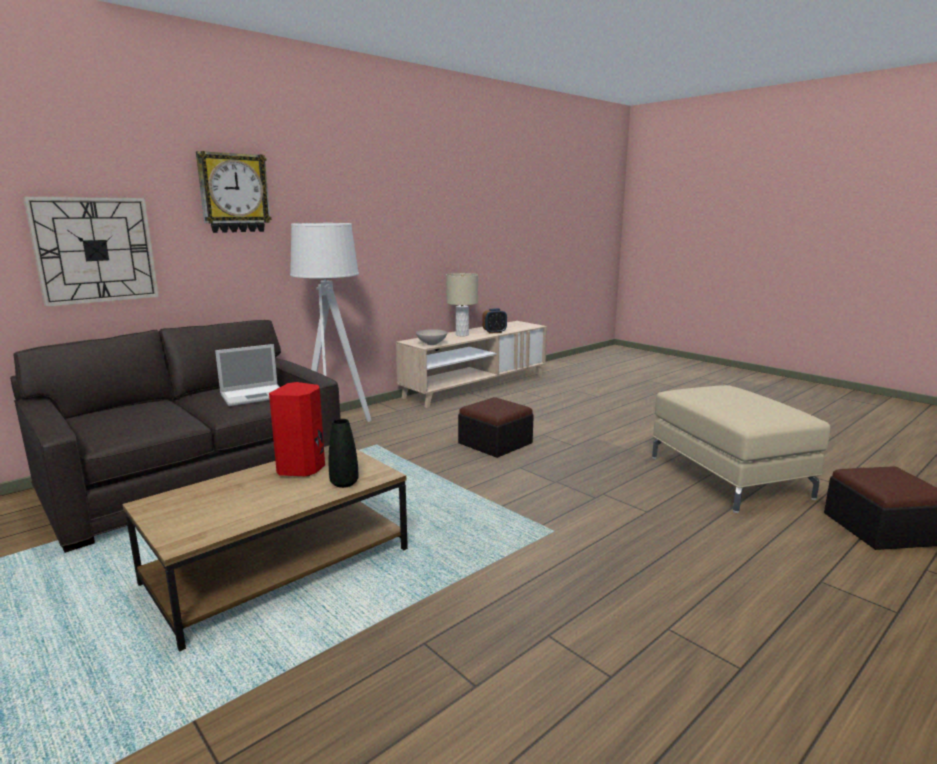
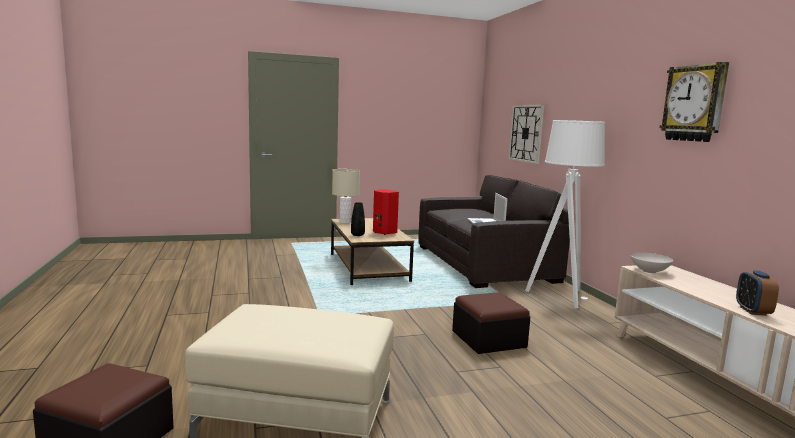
camera: 115 degrees right, 5 degrees down
wall clock [196,151,272,233] -> wall clock moved to [660,62,729,142]
beige table lamp [446,273,478,336] -> beige table lamp moved to [332,169,360,223]

